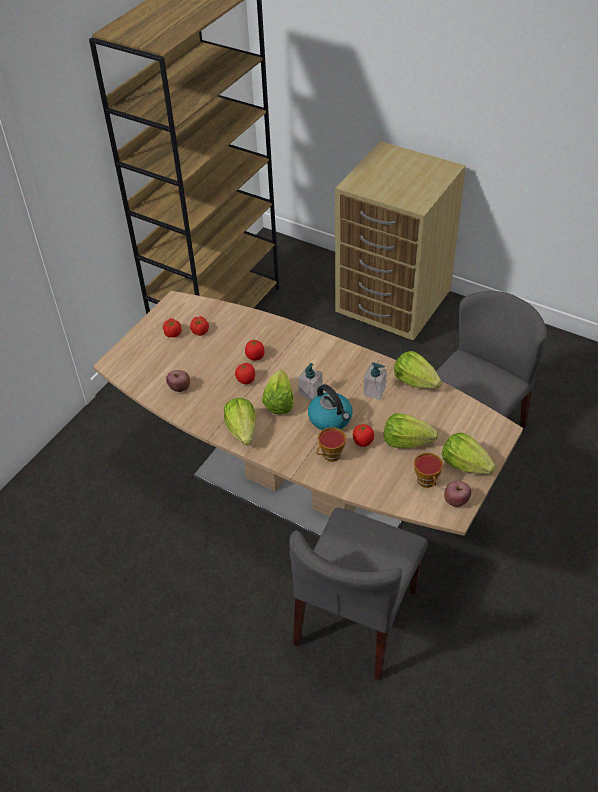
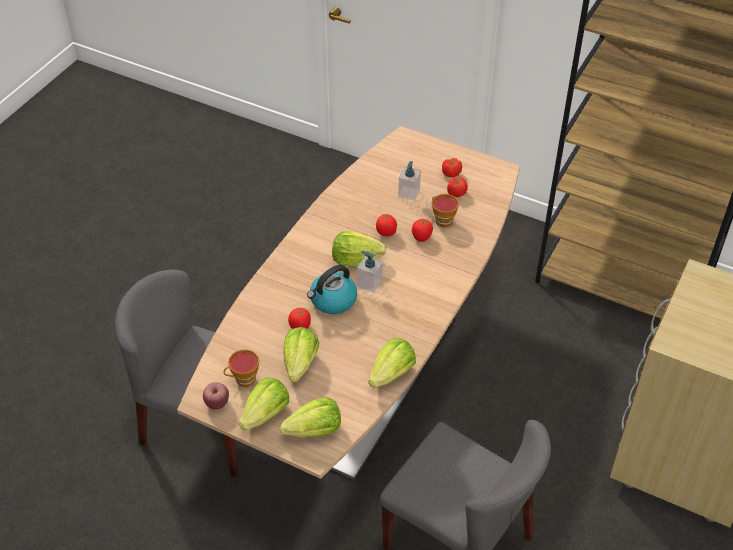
camera: 85 degrees right, 0 degrees up
apple [166,370,190,392] -> none
lettuce [224,398,256,445] -> lettuce moved to [280,397,341,437]
cup [316,427,346,462] -> cup moved to [432,194,459,227]
soap dispenser [363,362,387,400] -> soap dispenser moved to [398,161,421,201]

